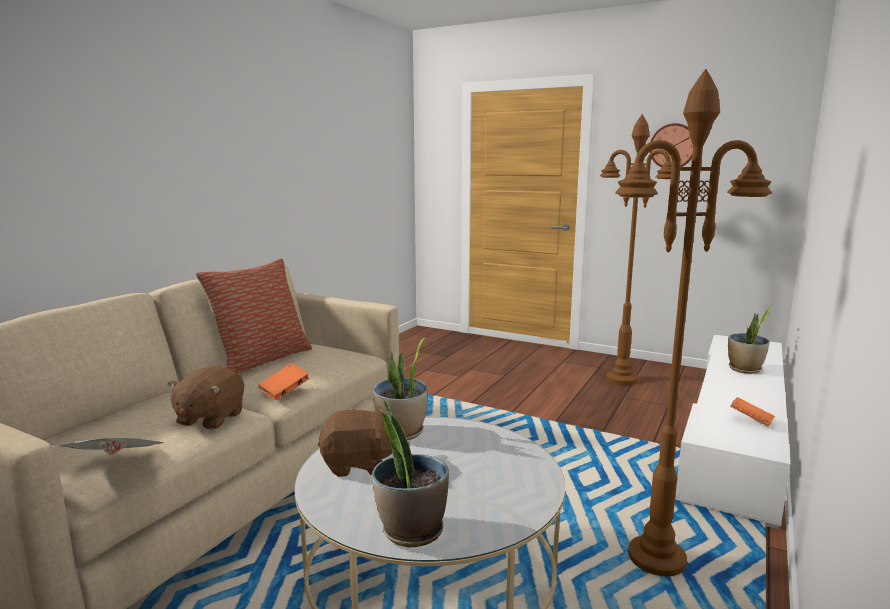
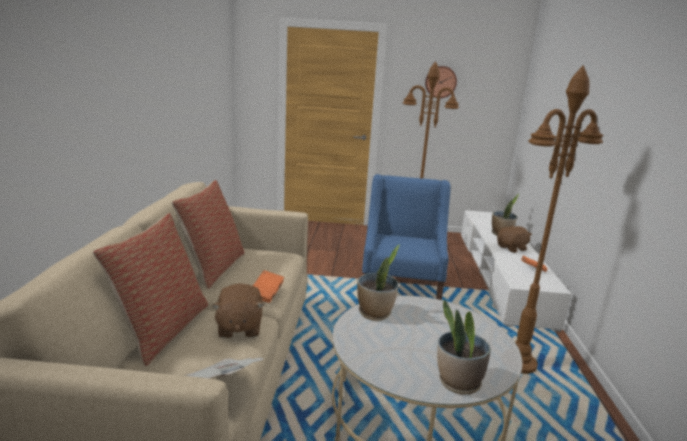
camera: 25 degrees left, 5 degrees up
brown plush toy [318,407,392,477] -> brown plush toy moved to [497,225,532,253]
none -> pillow [93,213,208,366]
none -> blue armchair [362,174,451,300]

